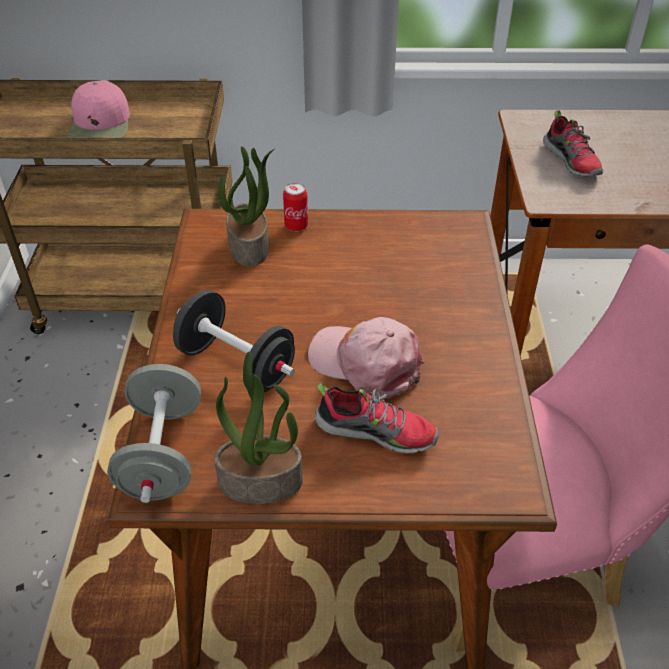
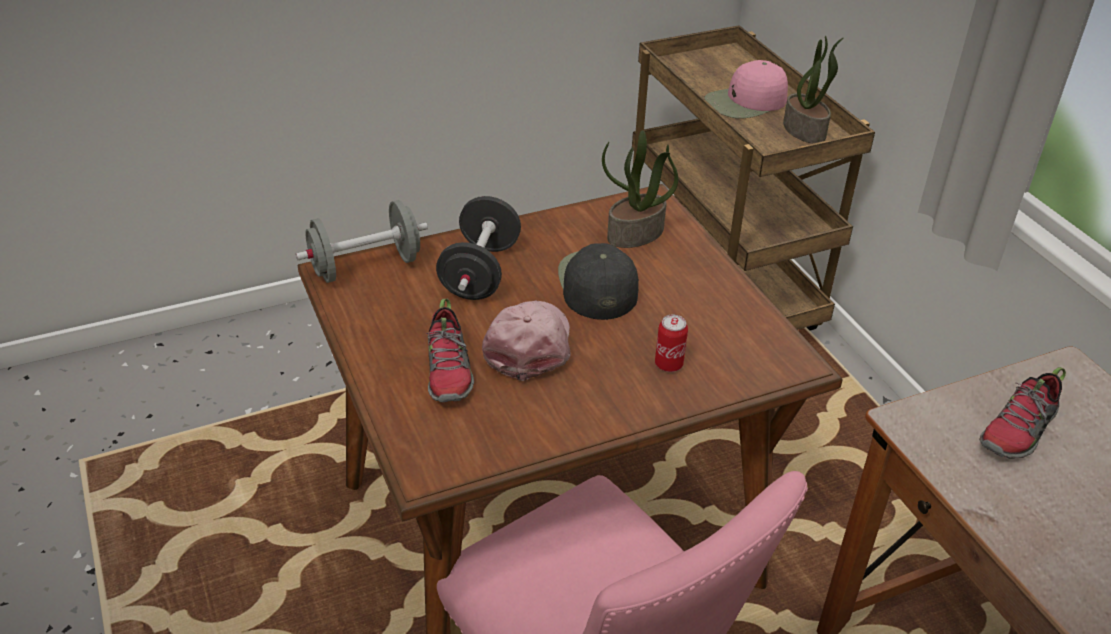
camera: 65 degrees right, 5 degrees down
potted plant [214,351,303,504] -> potted plant moved to [783,36,844,144]
can [283,183,308,232] -> can moved to [655,314,688,372]
none -> black cap [558,243,639,320]

